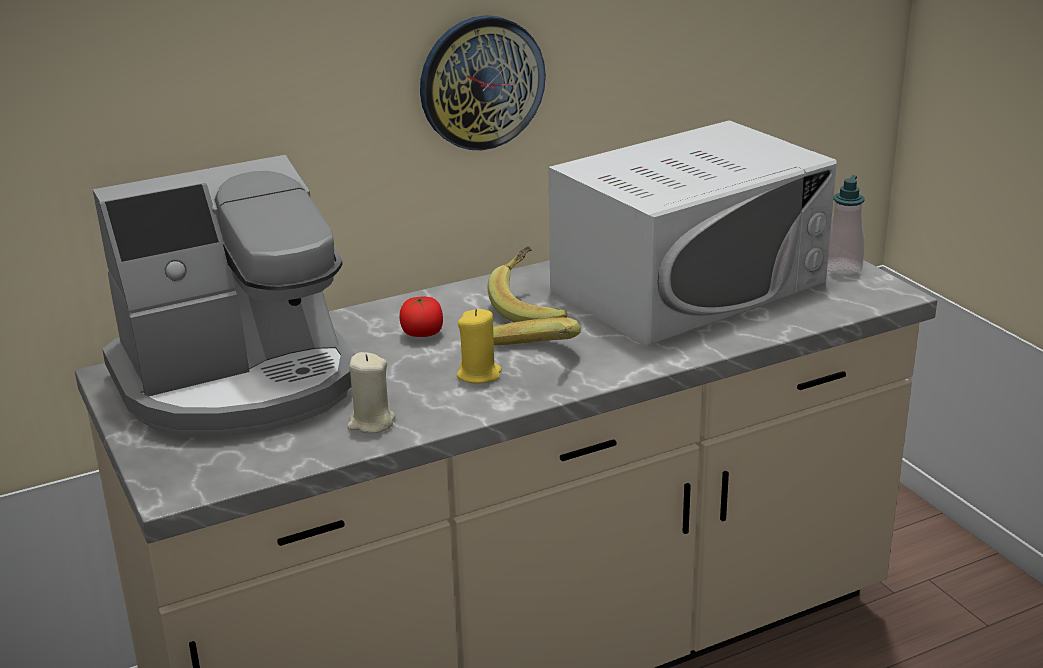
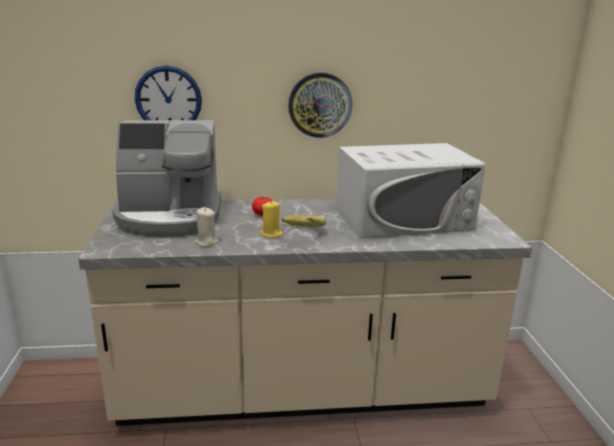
camera: 20 degrees right, 5 degrees down
banana [488,246,567,322] -> none
soap dispenser [827,175,865,275] -> none
none -> wall clock [135,65,202,120]

